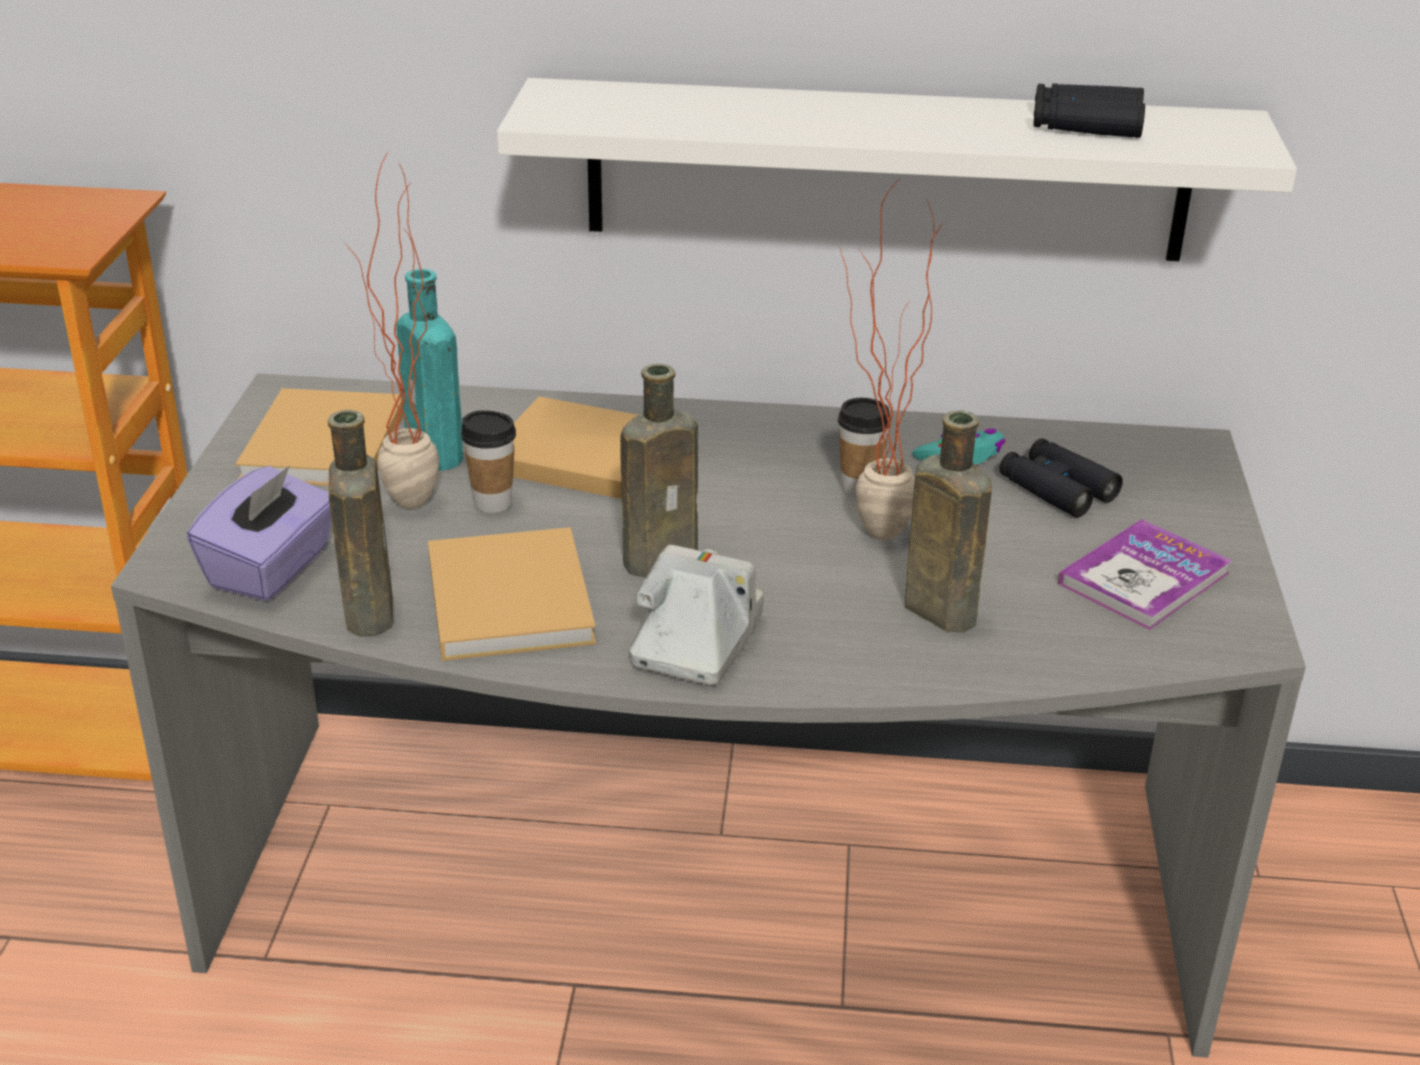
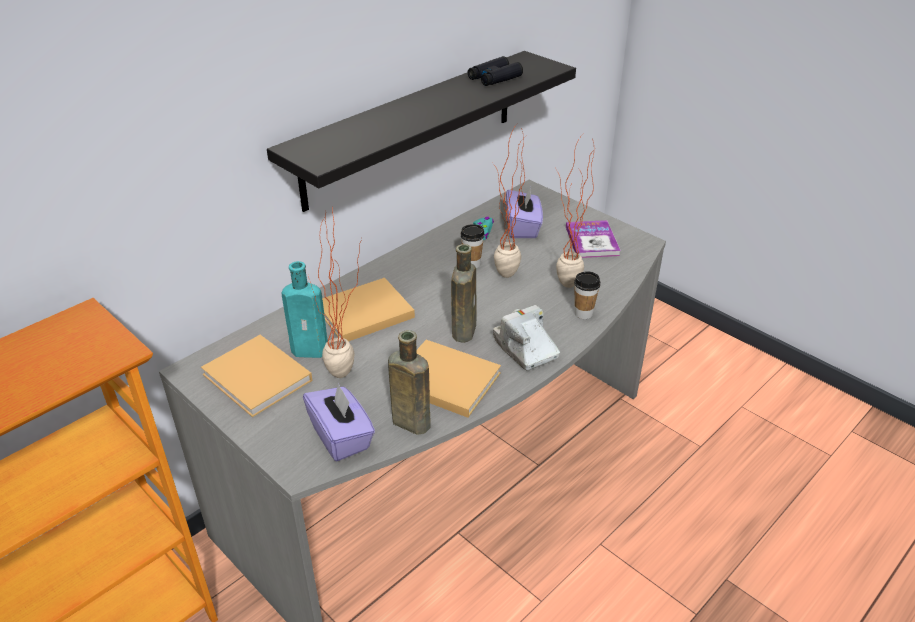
camera: 50 degrees left, 5 degrees up
cup [461,410,516,513] -> cup moved to [574,271,600,319]
white shelf [497,78,1297,261] -> black shelf [267,51,576,212]
brown bottle [905,410,992,632] -> potted plant [556,132,598,288]
black binoculars [999,438,1123,518] -> purple tissue box [506,186,543,238]

